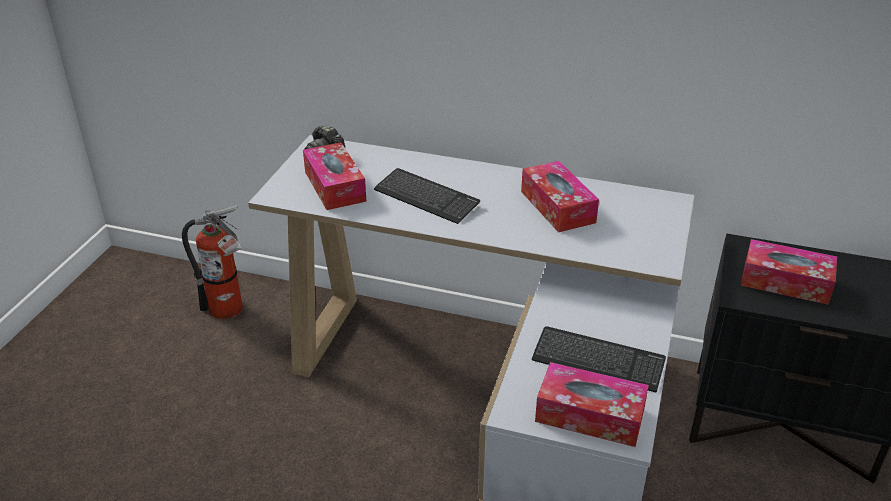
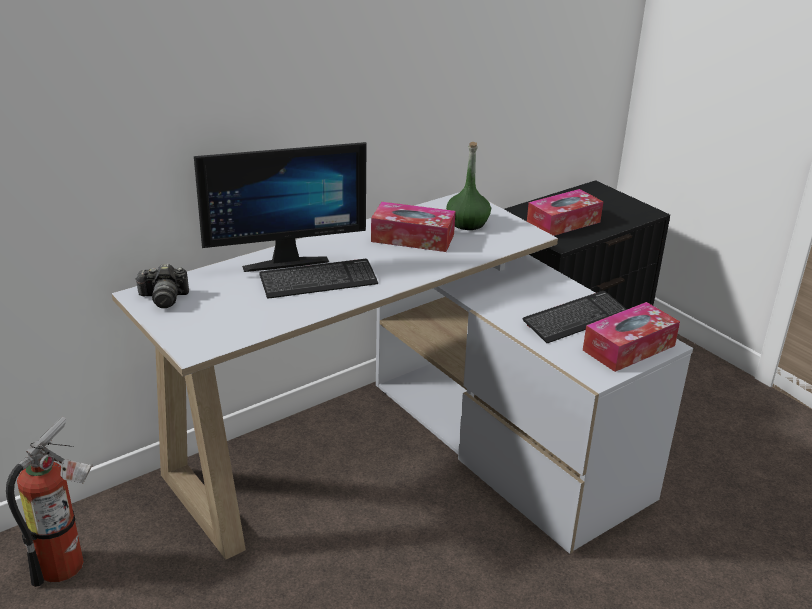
camera: 55 degrees left, 5 degrees down
tissue box [303,142,366,210] -> none
none -> monitor [194,142,367,272]
none -> green bottle [446,142,491,230]

